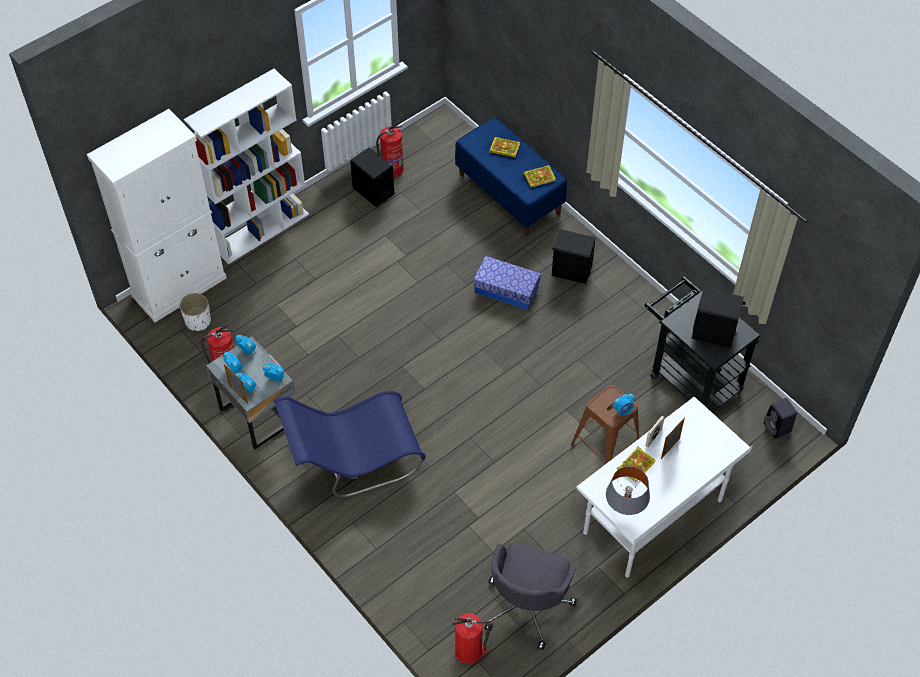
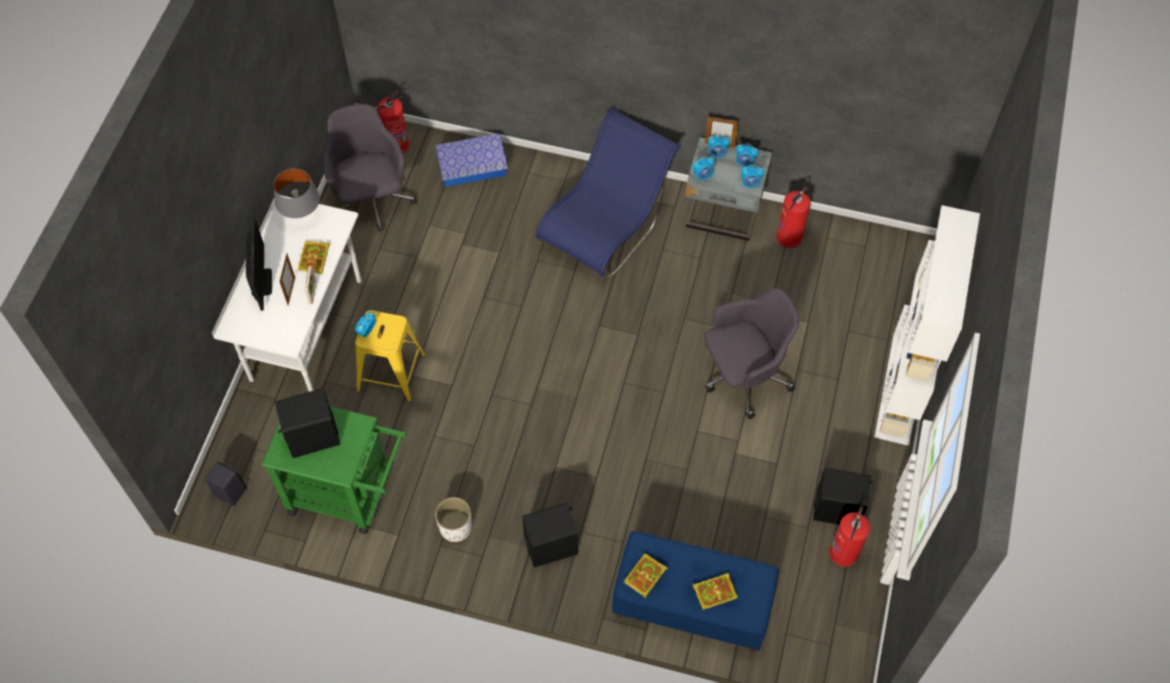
camera: 145 degrees right, 5 degrees up
white cabinet [87,109,227,322] -> none
white planter [180,293,211,331] -> white planter moved to [435,497,472,542]
storage box [473,256,541,310] -> storage box moved to [435,134,507,187]
brown stool [571,385,640,464] -> yellow stool [355,310,425,402]
black cart [645,276,761,413] -> green cart [261,396,407,534]
none -> monitor [246,218,272,311]
none -> grey office chair [704,287,799,419]

